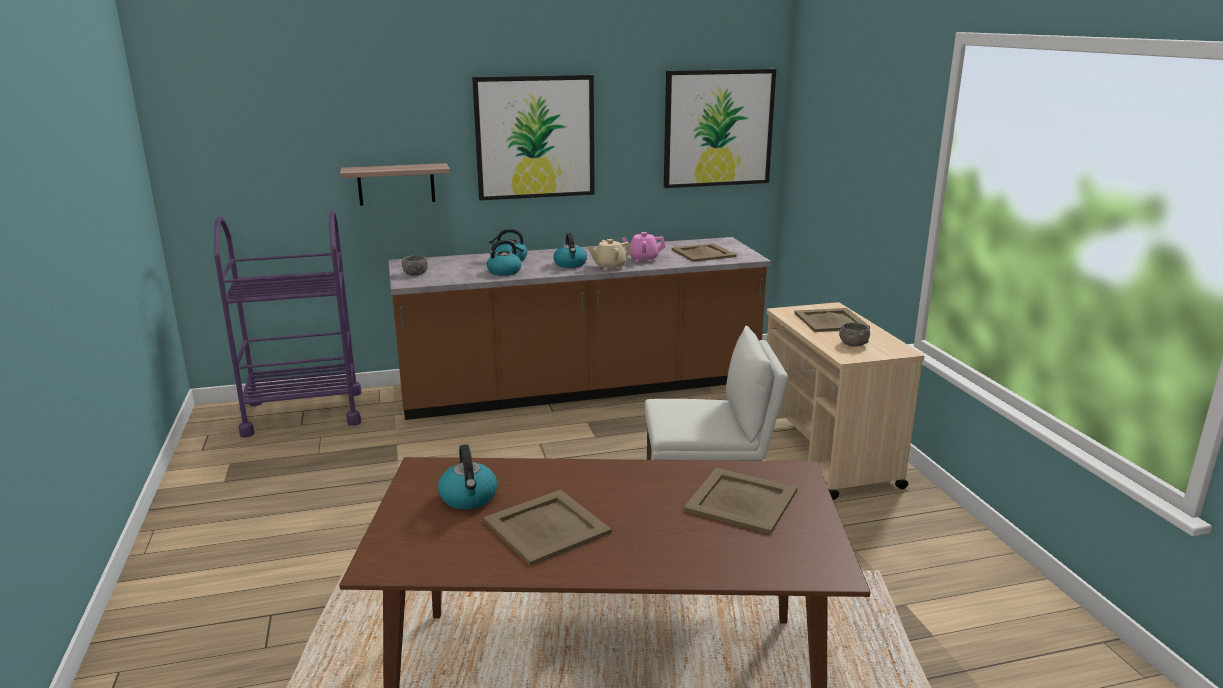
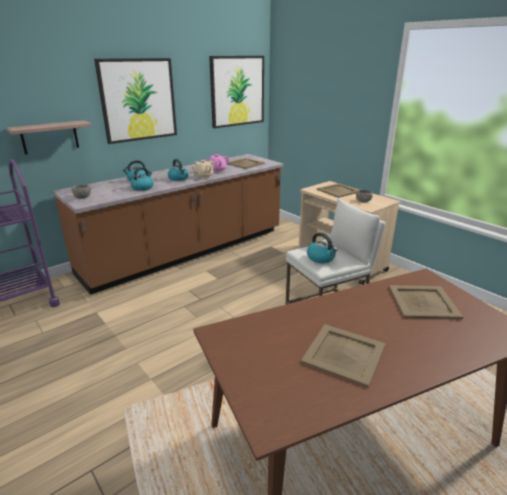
camera: 25 degrees left, 5 degrees up
kettle [438,444,497,509] -> kettle moved to [307,232,338,263]

